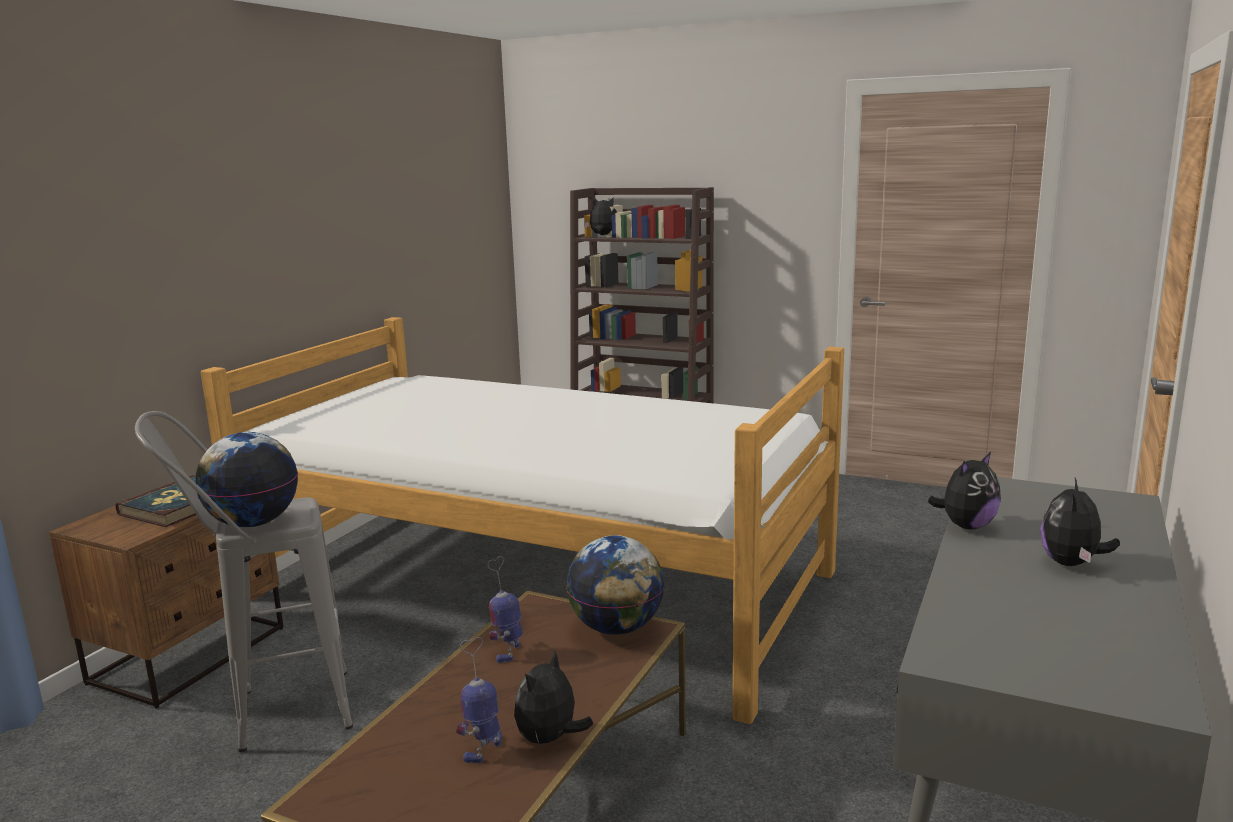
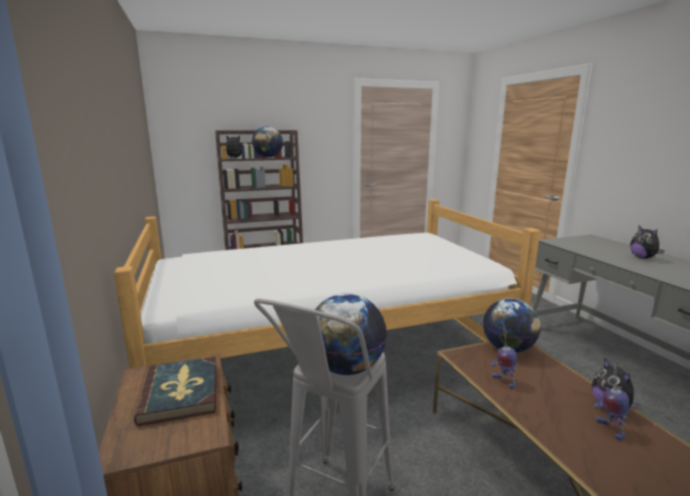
camera: 45 degrees left, 0 degrees up
plush toy [928,452,1001,529] -> none
none -> globe [252,126,283,158]

